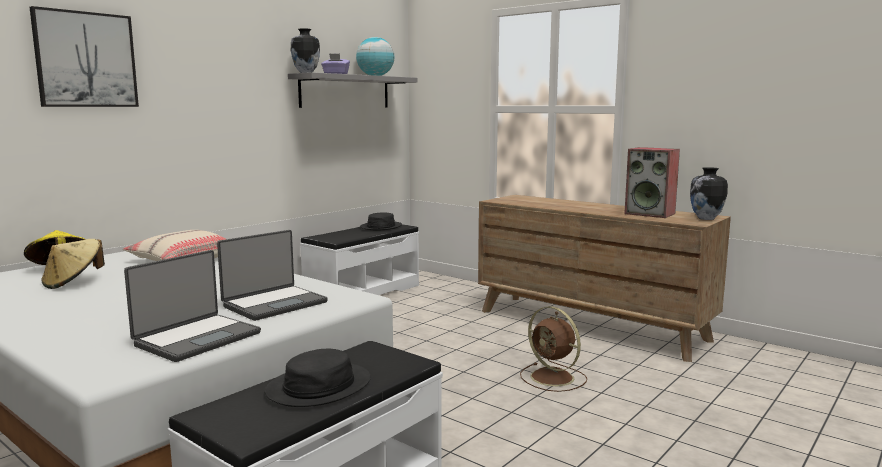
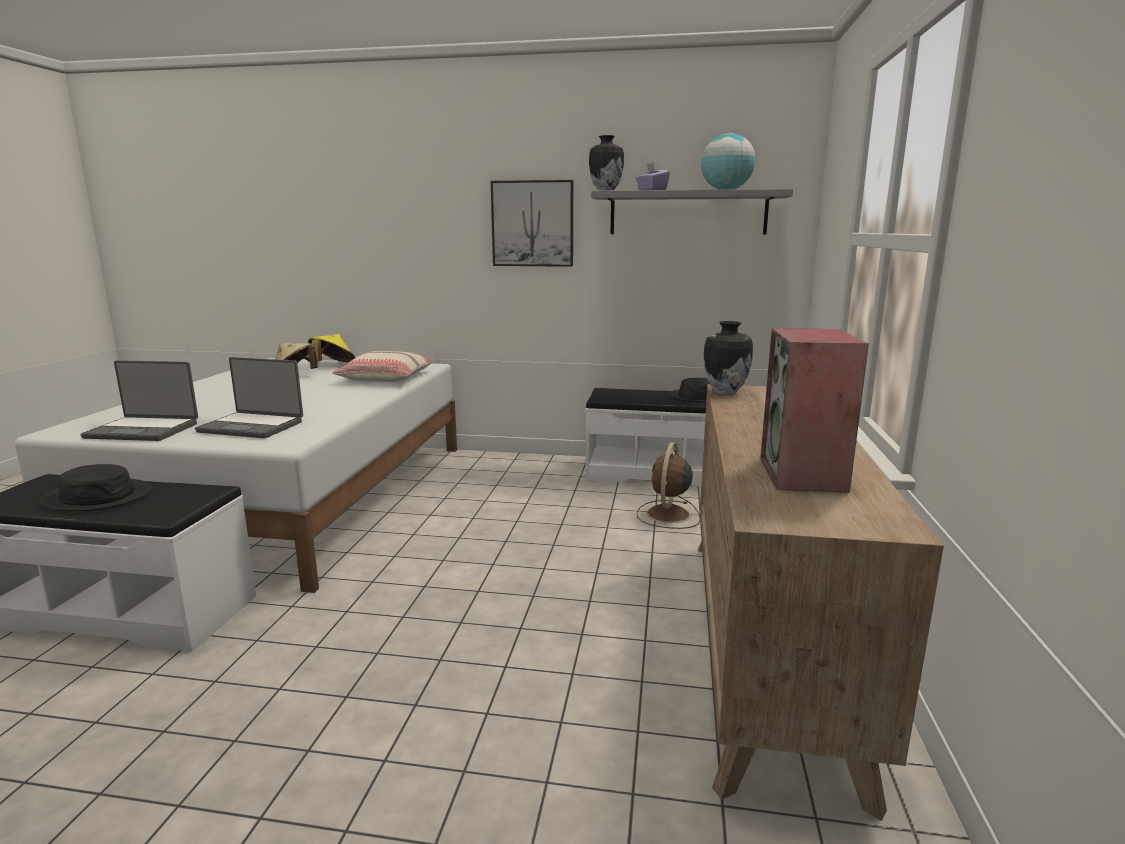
camera: 60 degrees right, 5 degrees up
picture [30,6,139,107] -> picture moved to [491,180,573,267]
brown fan [520,306,587,392] -> brown fan moved to [637,442,700,529]
vase [690,167,728,220] -> vase moved to [703,321,753,395]

